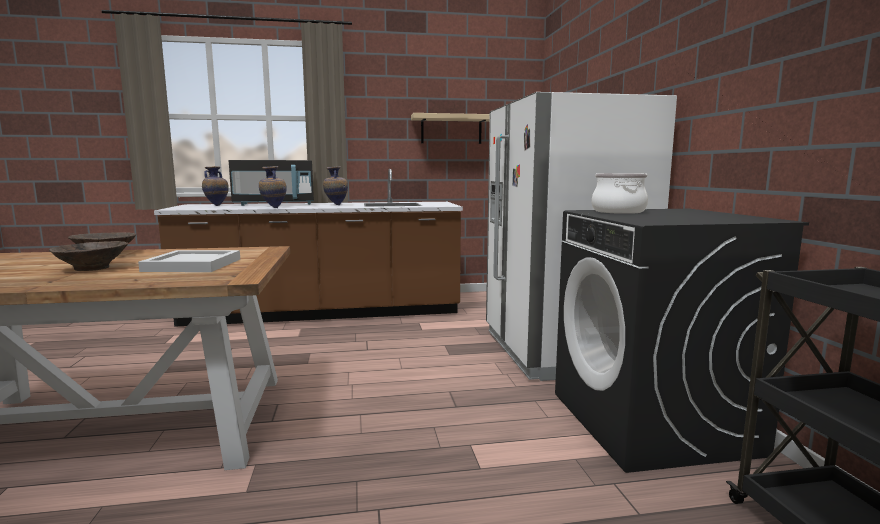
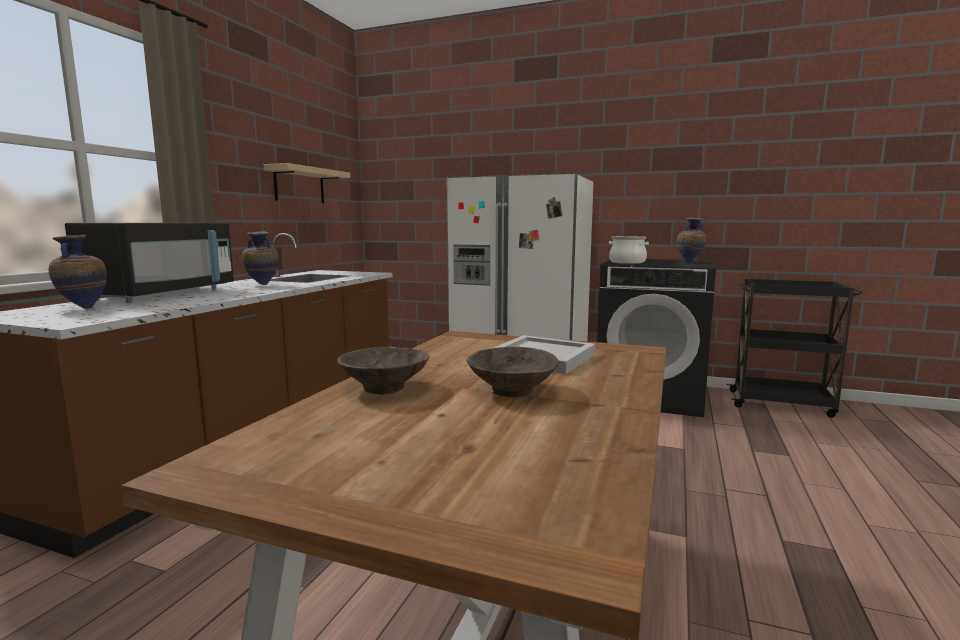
camera: 60 degrees left, 0 degrees up
vase [259,166,287,208] -> vase moved to [677,217,706,262]

